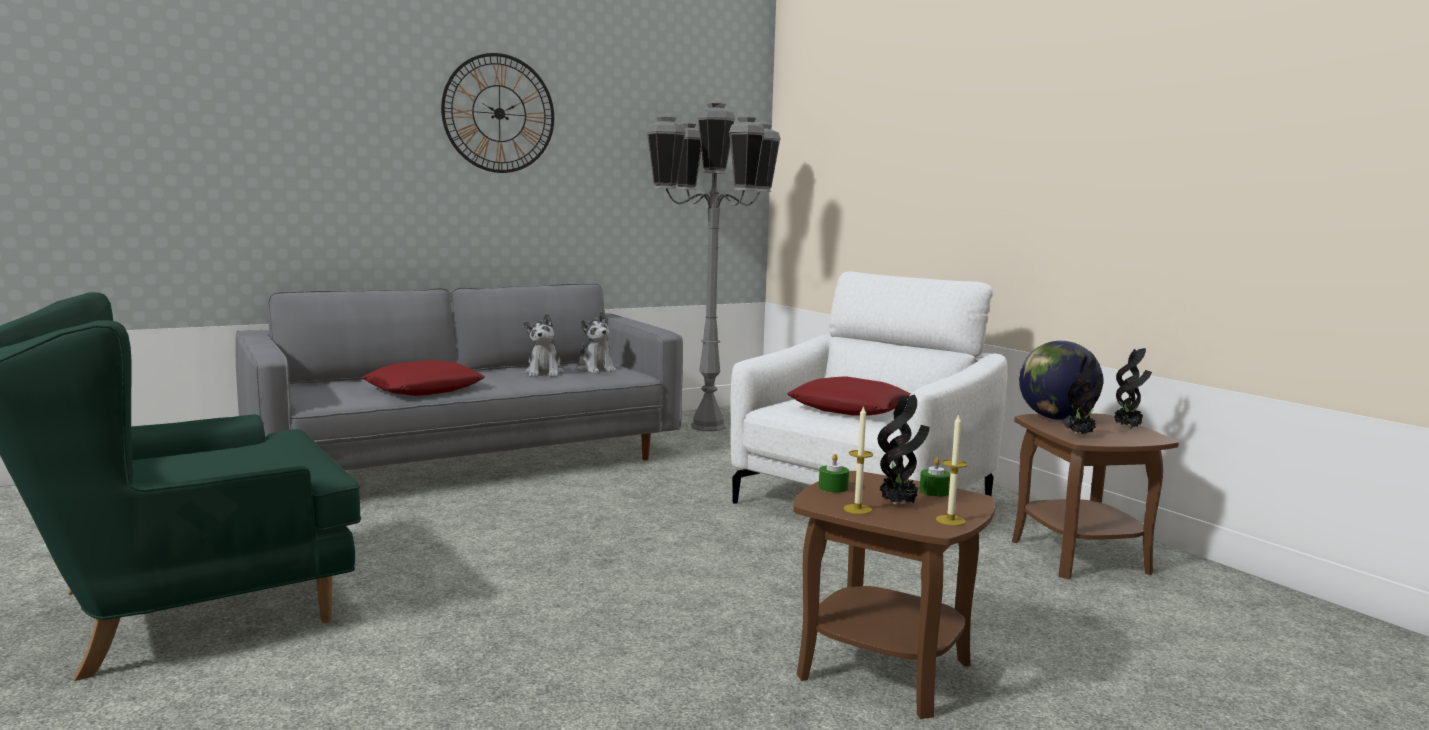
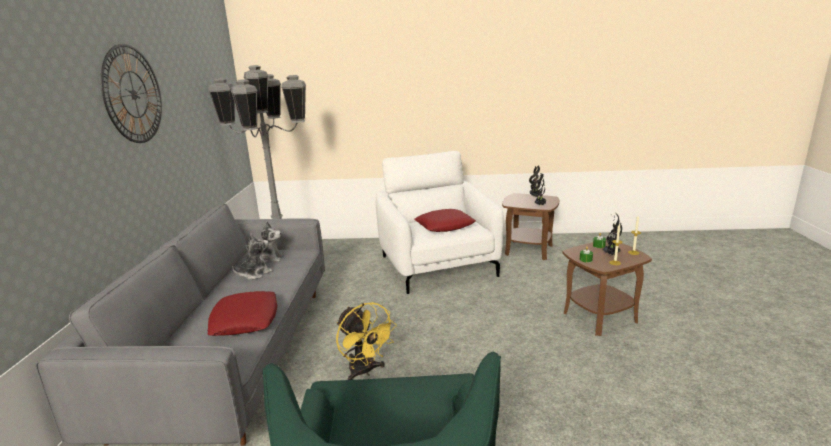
camera: 55 degrees left, 10 degrees up
plush toy [524,313,564,377] -> plush toy turned 75 degrees counterclockwise [232,234,273,280]
globe [1019,341,1102,420] -> none
none -> yellow fan [336,302,397,380]

